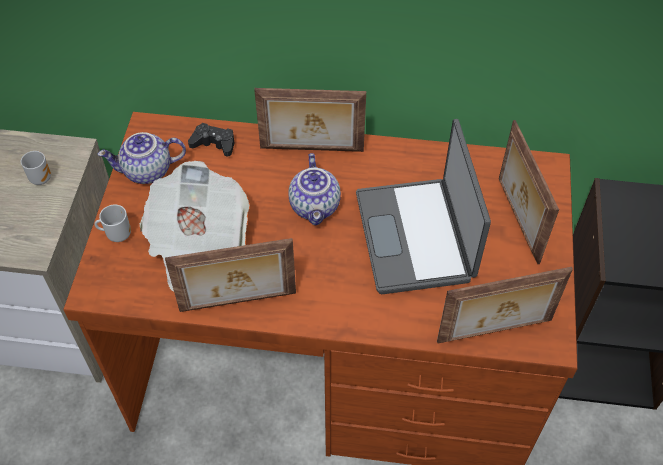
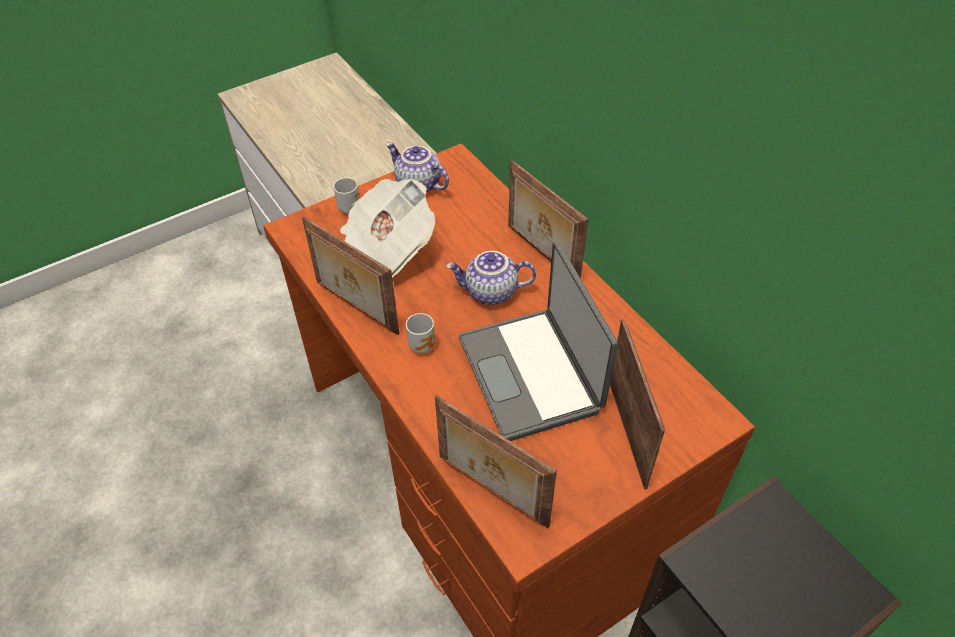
camera: 50 degrees right, 5 degrees down
mug [21,151,51,185] -> mug moved to [406,313,435,353]
black game controller [188,123,235,156] -> none
teapot [288,153,341,225] -> teapot turned 45 degrees clockwise [446,251,536,305]
laptop [356,119,491,294] -> laptop turned 60 degrees counterclockwise [459,242,618,441]
picture frame [499,120,559,264] -> picture frame turned 135 degrees clockwise [610,319,665,489]

